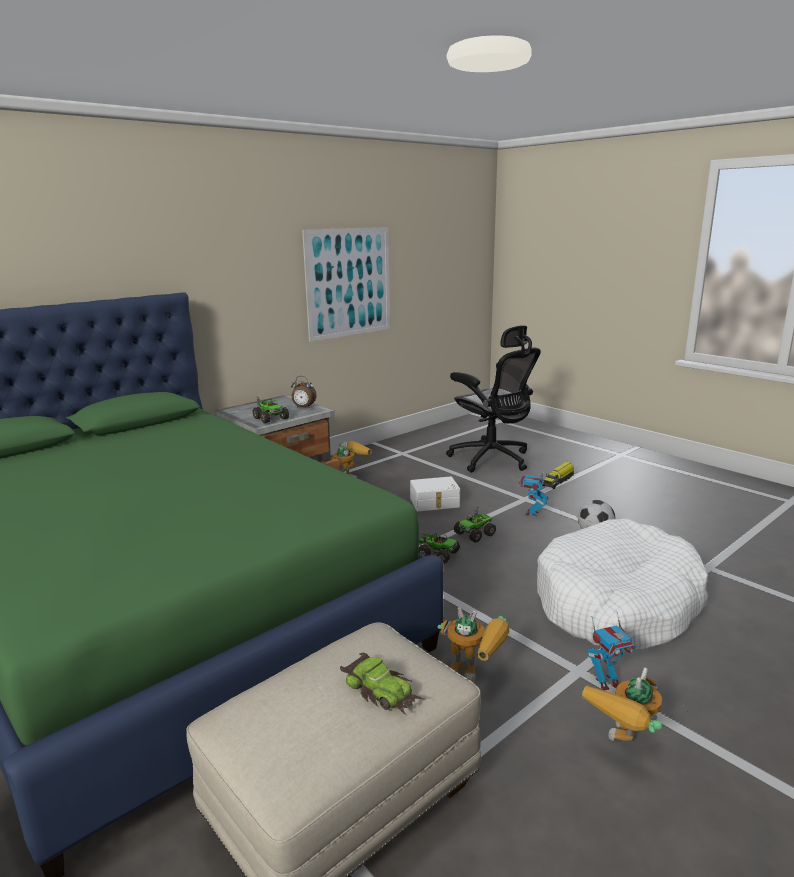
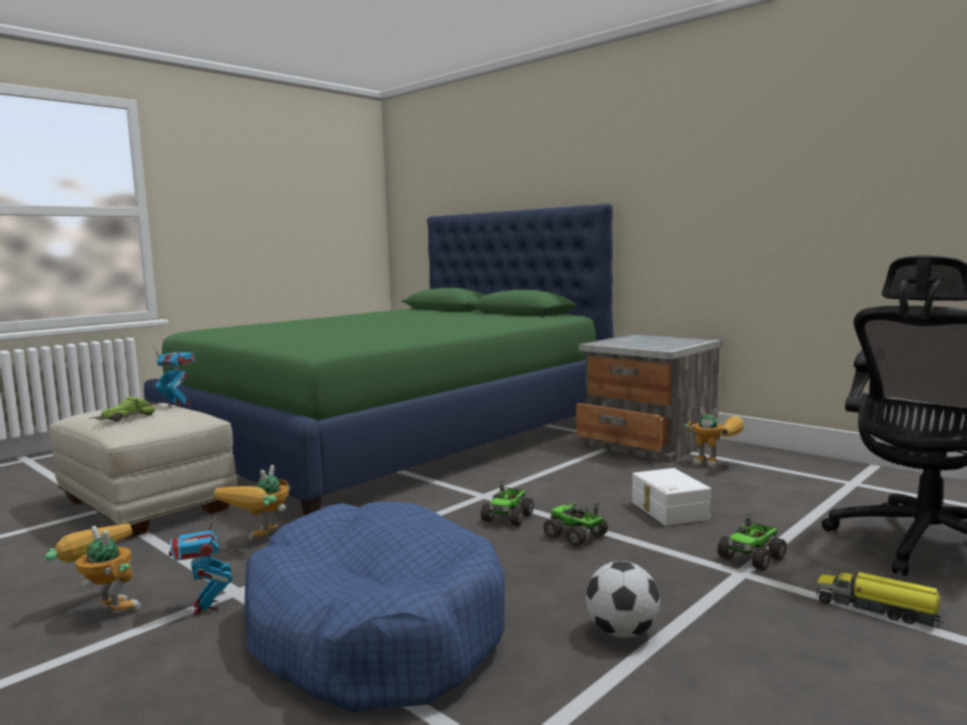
camera: 85 degrees right, 10 degrees down
toy truck [253,396,289,423] -> toy truck moved to [717,511,787,571]
alarm clock [291,376,317,408] -> none
picture [302,227,390,342] -> none
toy robot [519,470,548,516] -> toy robot moved to [153,346,195,407]
white dog bed [537,519,708,651] -> blue dog bed [244,501,505,713]

